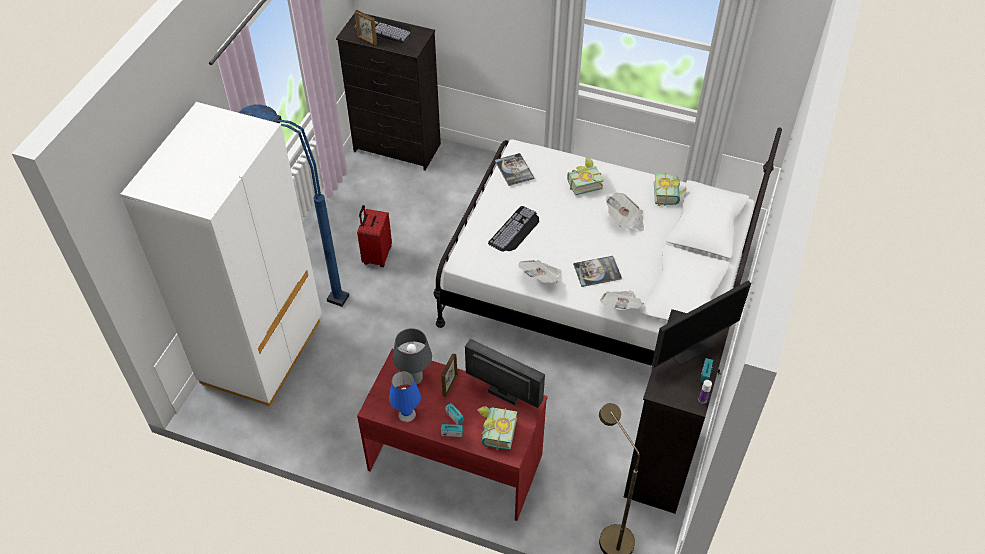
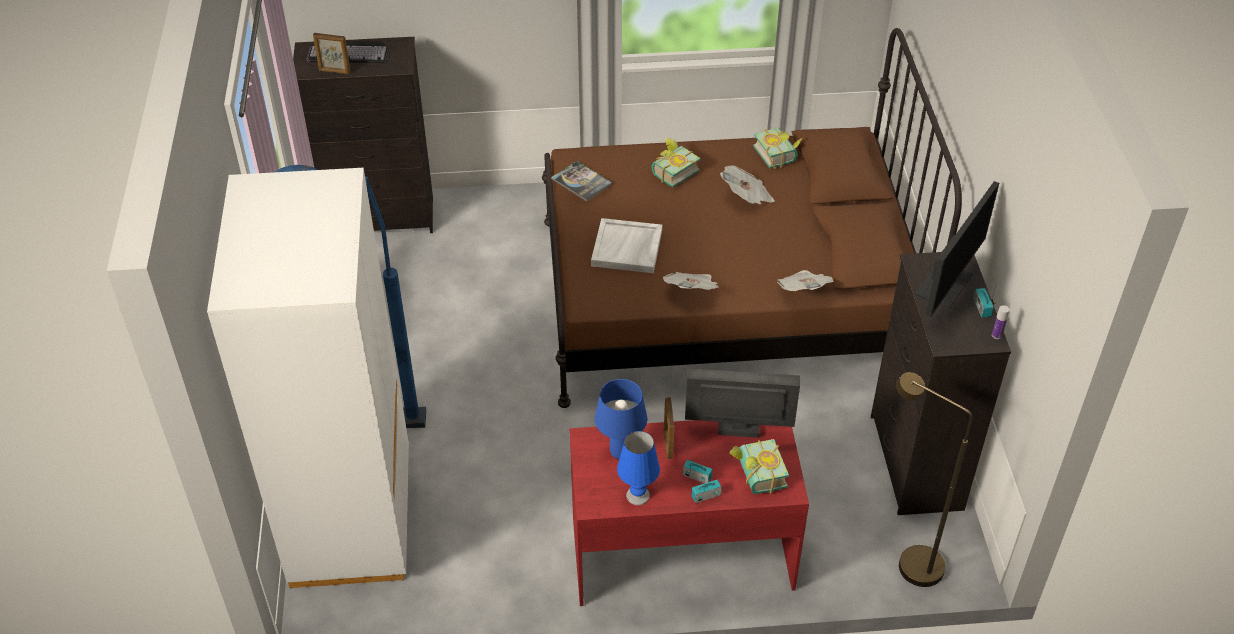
camera: 25 degrees left, 5 degrees down
red suitcase [357,205,392,267] -> none
grey table lamp [393,328,432,384] -> blue table lamp [595,379,647,459]
white bed [433,128,782,366] -> brown bed [542,28,962,408]
keyboard [488,206,539,252] -> white tray [591,218,662,273]
book [573,256,622,287] -> none

